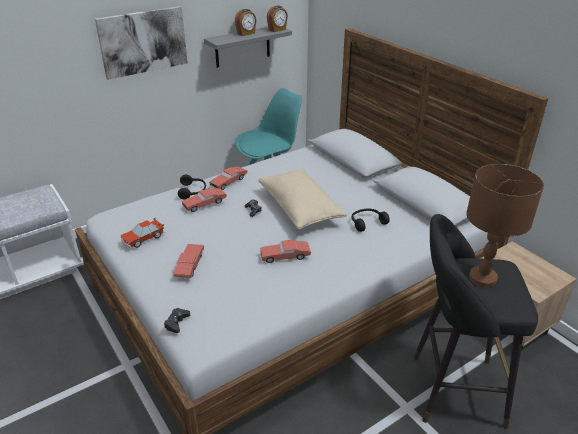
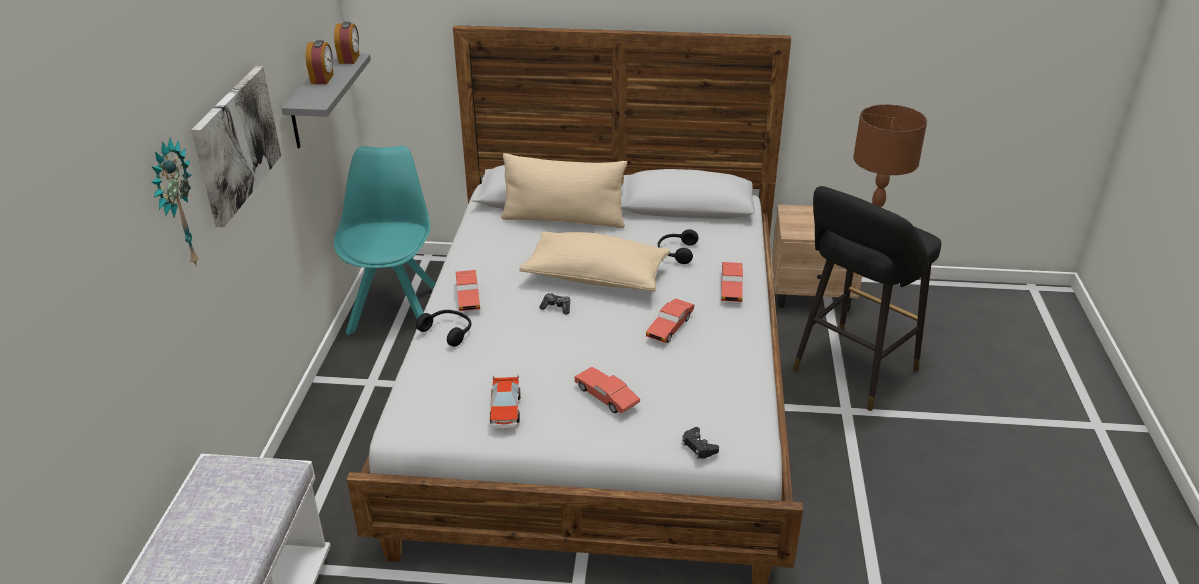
camera: 50 degrees left, 0 degrees up
red toy car [182,188,227,212] -> red toy car moved to [721,262,743,302]
none -> wall clock [151,137,199,266]
none -> beige pillow [501,153,627,228]

